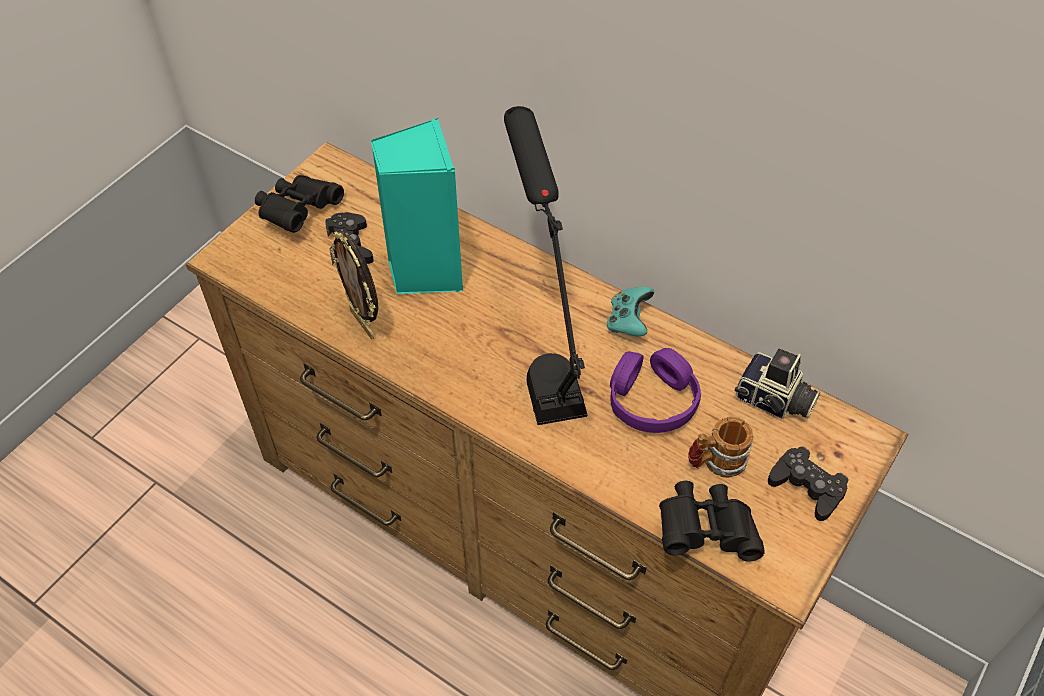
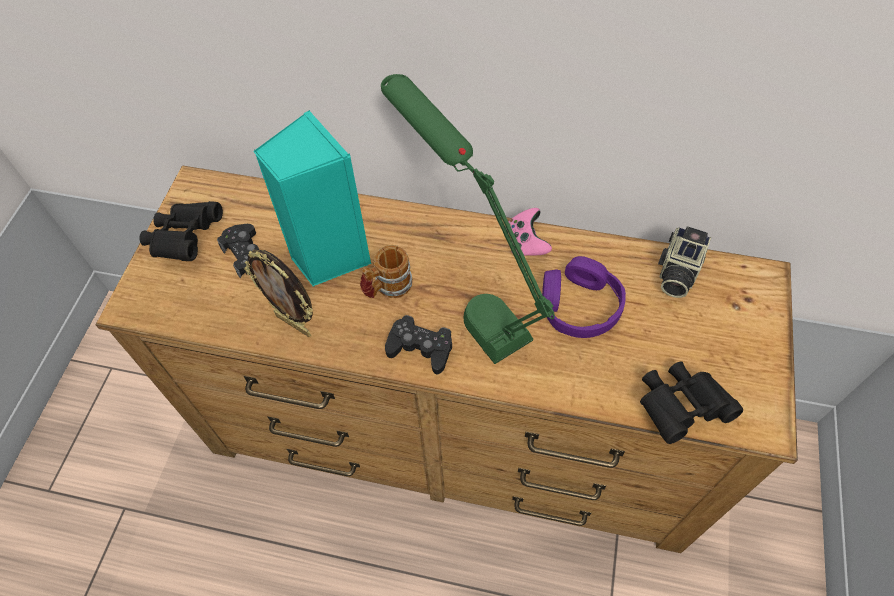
camera: 20 degrees left, 5 degrees up
black table lamp [504,106,588,425] -> green table lamp [381,74,555,364]
turquoise game controller [607,287,654,336] -> pink game controller [508,208,552,257]
mug [688,416,753,478] -> mug moved to [360,245,412,298]
camera [735,348,820,419] -> camera turned 105 degrees clockwise [658,226,711,298]
black game controller [768,446,849,521] -> black game controller moved to [385,315,452,374]

